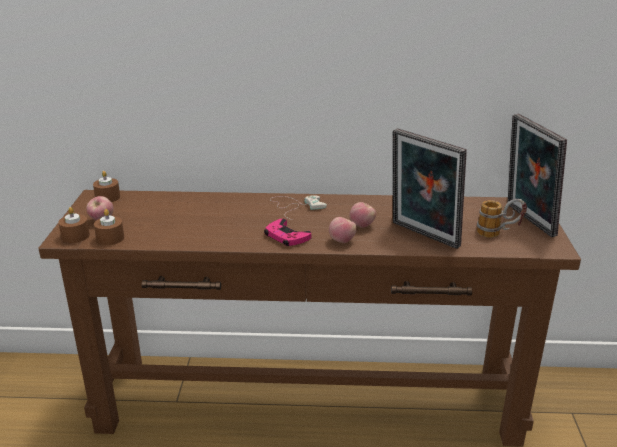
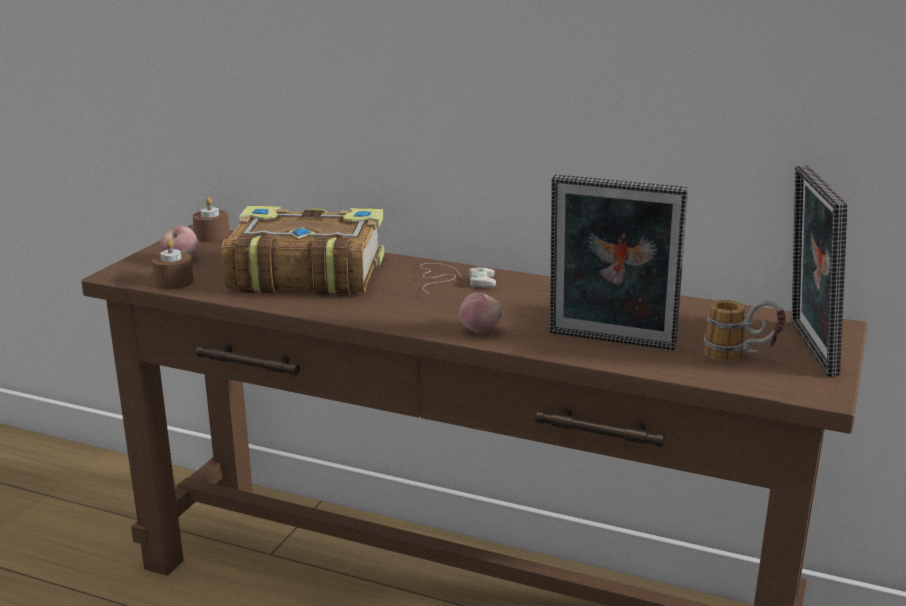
camera: 20 degrees right, 5 degrees down
brown candle [58,207,90,243] -> none
pink game controller [264,218,311,246] -> none
apple [349,202,376,228] -> none
picture frame [393,128,467,249] -> picture frame turned 45 degrees counterclockwise [550,175,688,350]
none -> book [222,206,384,296]

